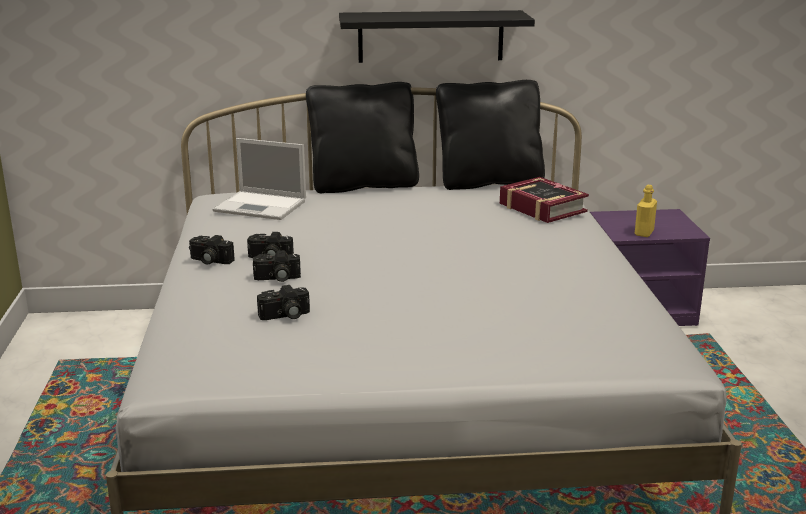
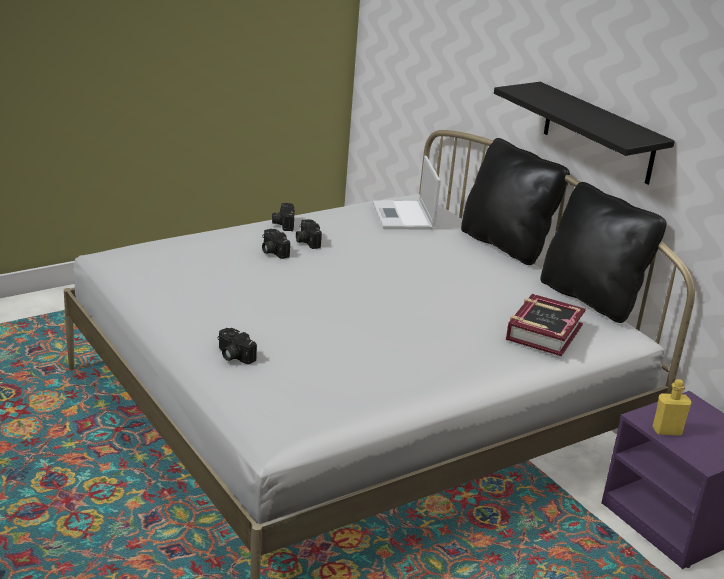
camera: 60 degrees right, 5 degrees up
camera [257,285,310,320] -> camera moved to [218,328,257,365]

